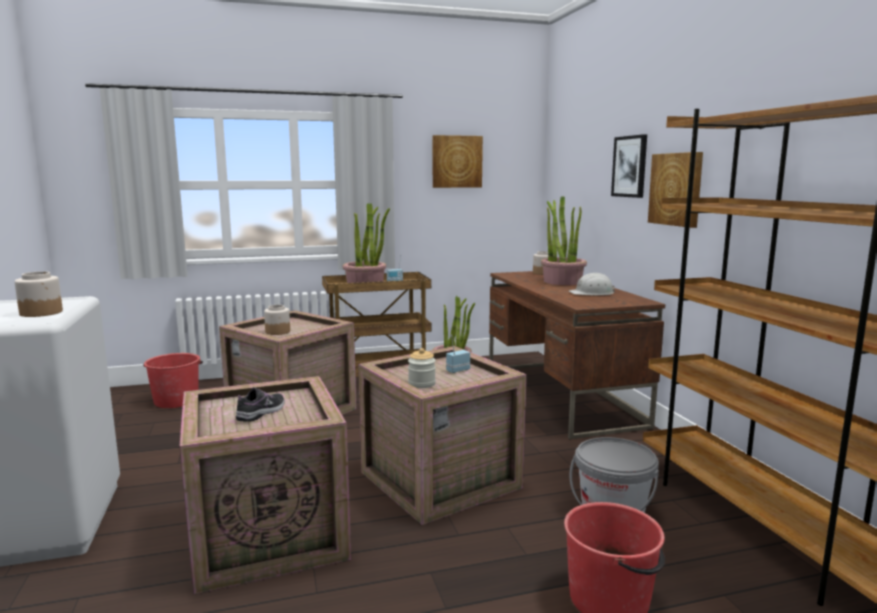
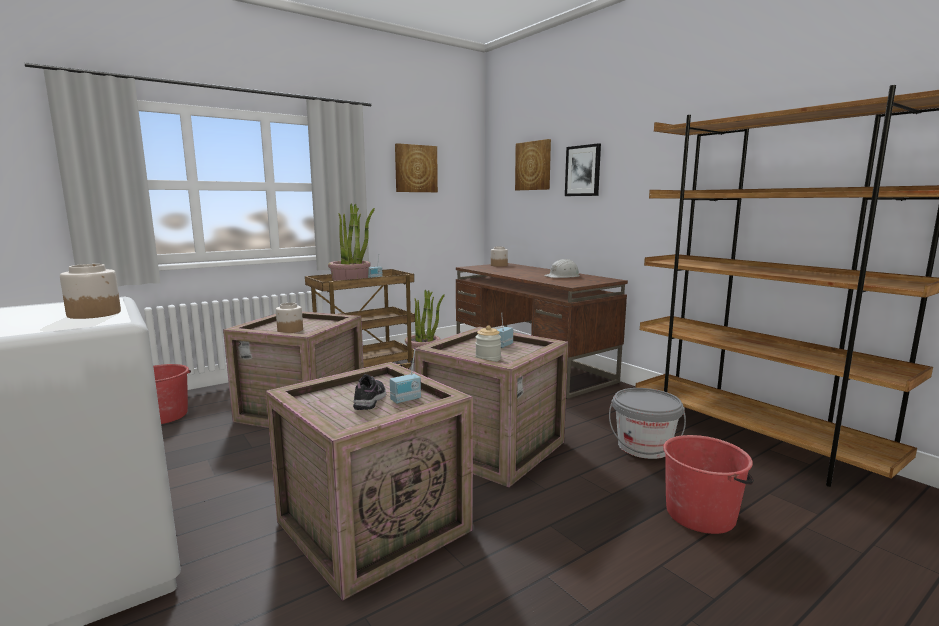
camera: 20 degrees left, 0 degrees up
potted plant [541,196,587,285] -> none
picture [648,152,703,228] -> picture moved to [515,139,551,190]
none -> radio [390,349,421,404]

